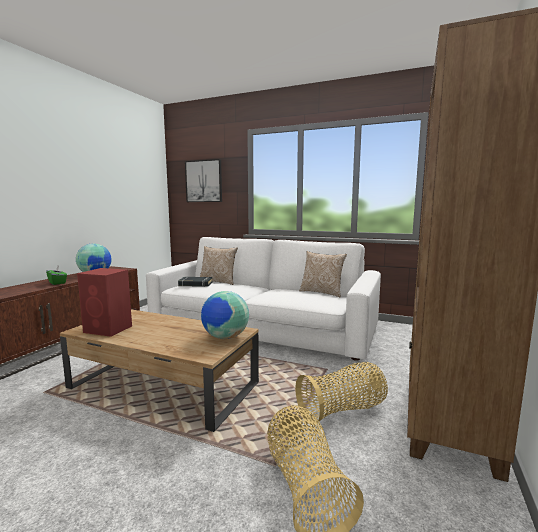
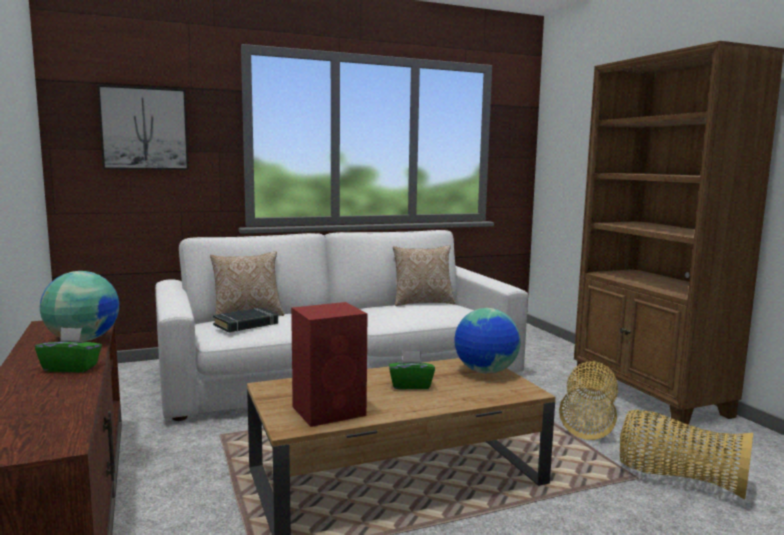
camera: 45 degrees left, 0 degrees up
none -> green tissue box [389,351,435,389]

